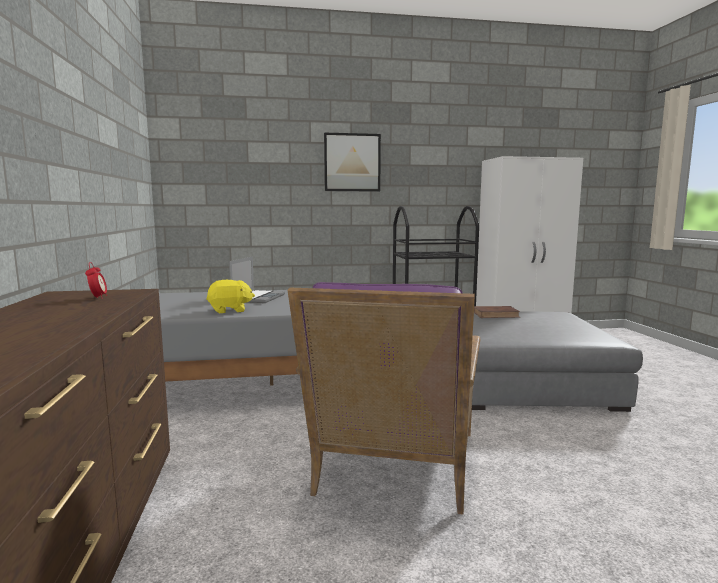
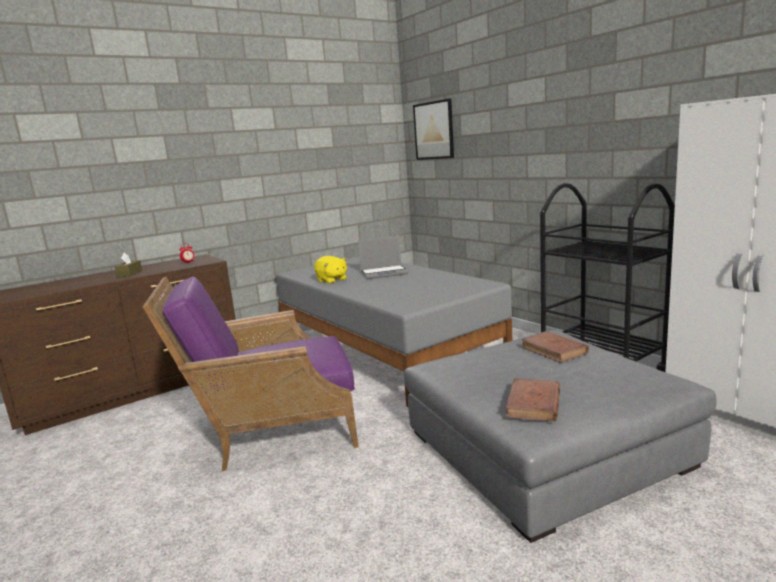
camera: 65 degrees right, 5 degrees up
picture [324,133,381,191] -> picture moved to [413,99,454,160]
none -> brown tissue box [114,252,142,278]
none -> brown book [505,378,560,421]

